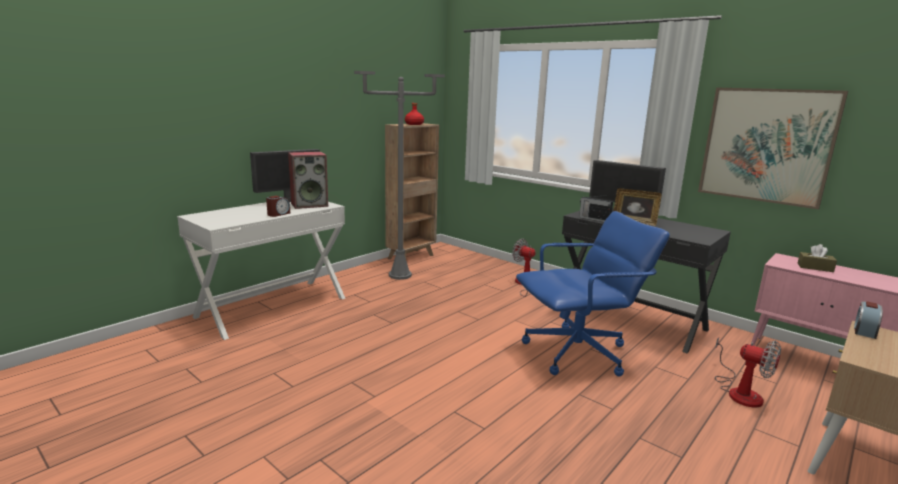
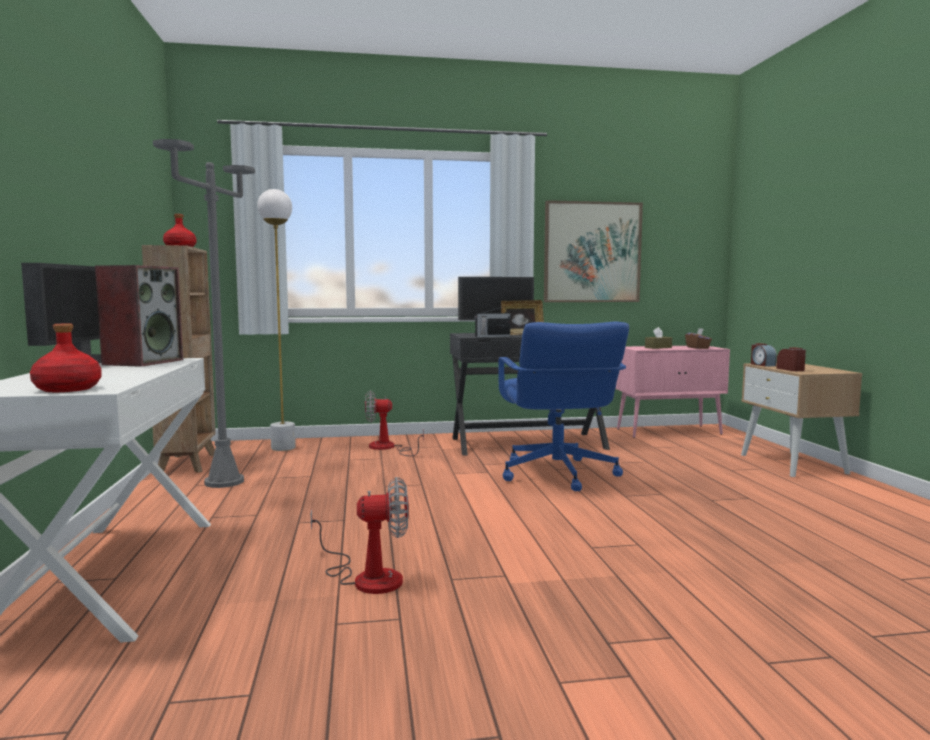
camera: 50 degrees left, 10 degrees down
alarm clock [266,196,290,217] -> alarm clock moved to [776,347,806,371]
blue office chair [516,211,670,377] -> blue office chair turned 150 degrees clockwise [498,322,629,491]
fan [715,337,781,408] -> fan moved to [311,477,409,594]
none -> red bottle [30,324,101,392]
none -> white floor lamp [257,189,296,451]
none -> brown tissue box [685,328,712,349]

